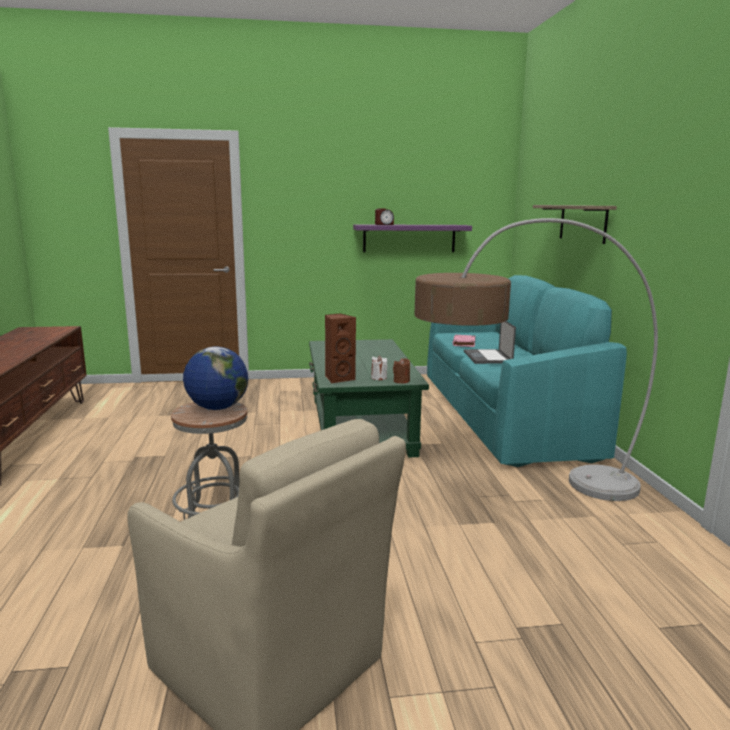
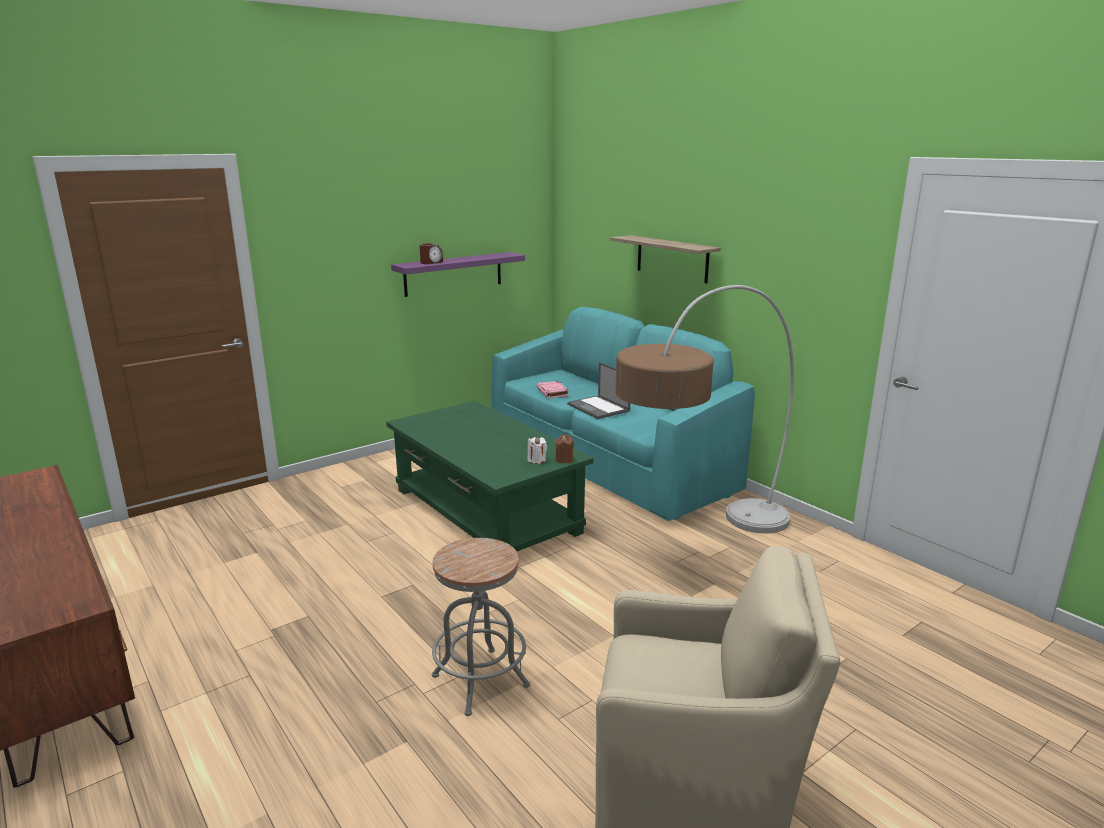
camera: 30 degrees left, 5 degrees up
globe [183,346,248,410] -> none
brown speaker [325,313,356,383] -> none

